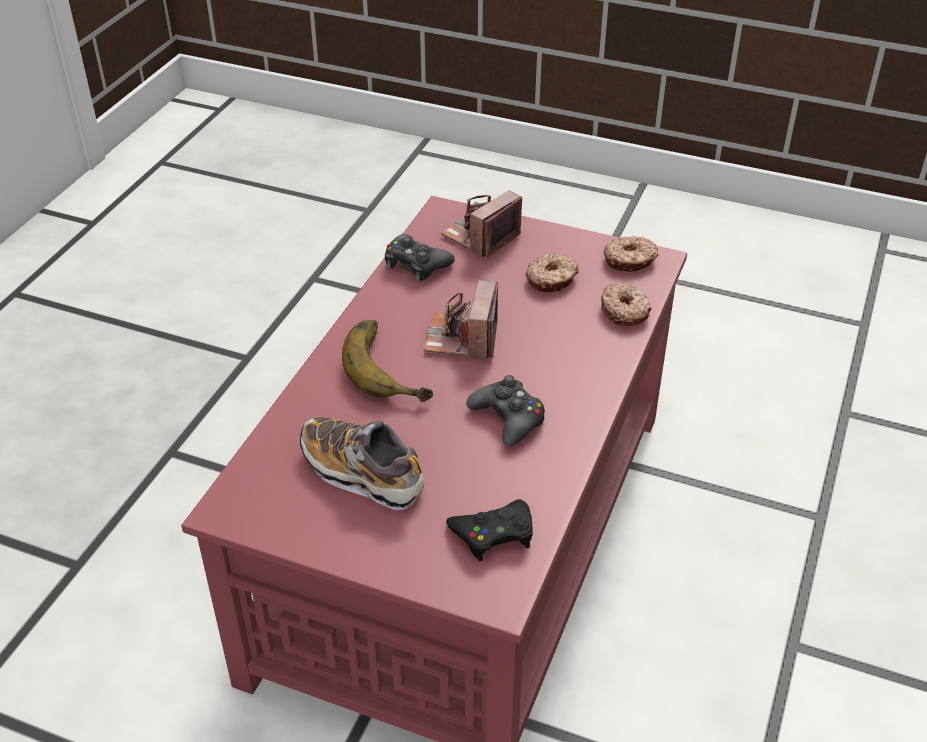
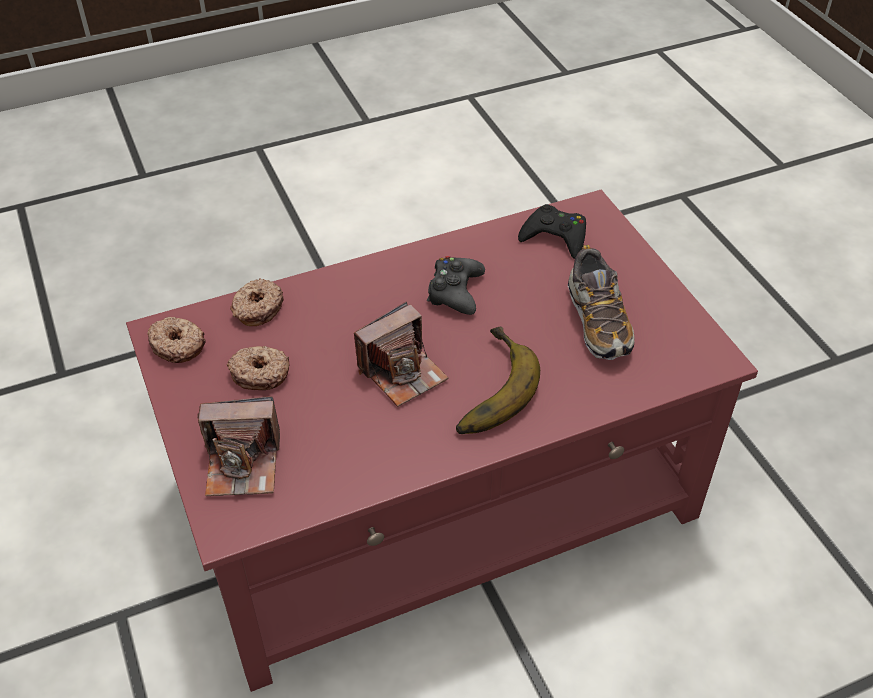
camera: 135 degrees left, 5 degrees up
black game controller [385,234,455,282] -> none

